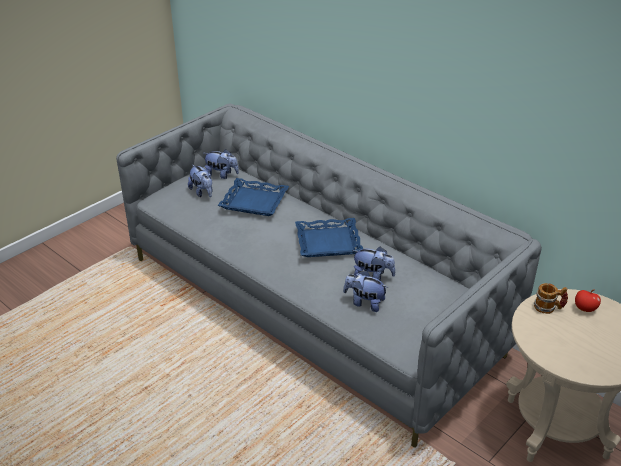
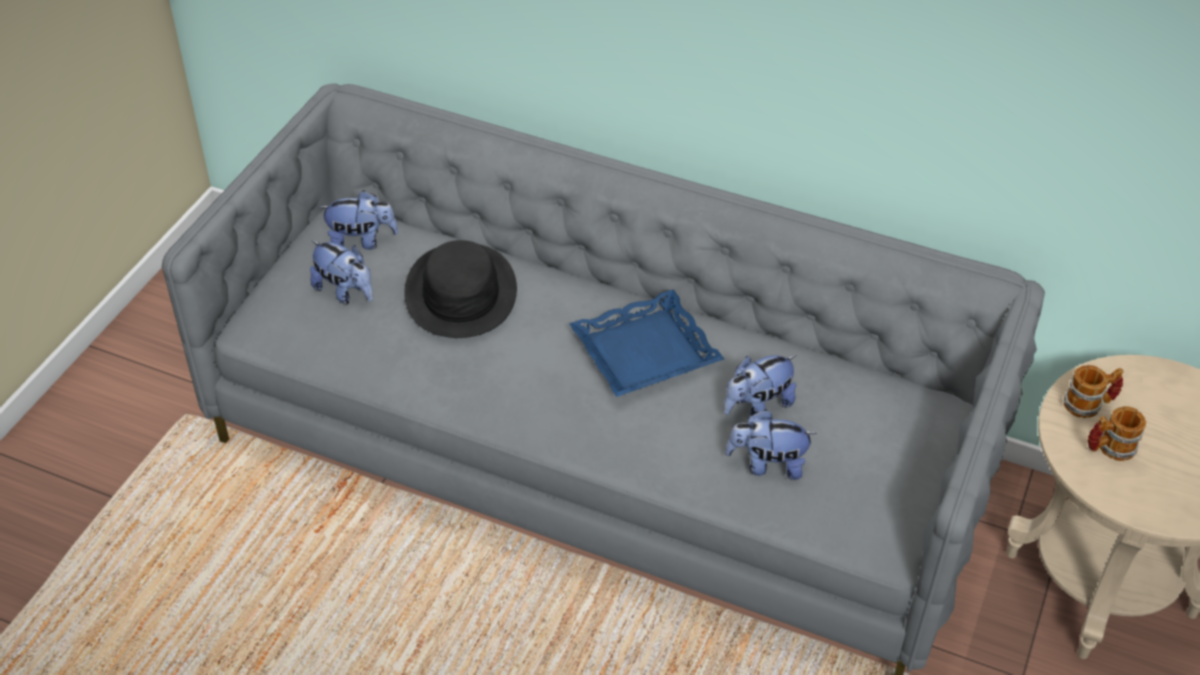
camera: 20 degrees left, 10 degrees up
blue tray [218,178,289,216] -> black hat [404,240,517,338]
plush toy [352,246,396,281] -> plush toy turned 150 degrees clockwise [724,355,797,415]
apple [575,289,601,312] -> none
none -> mug [1087,406,1146,461]

